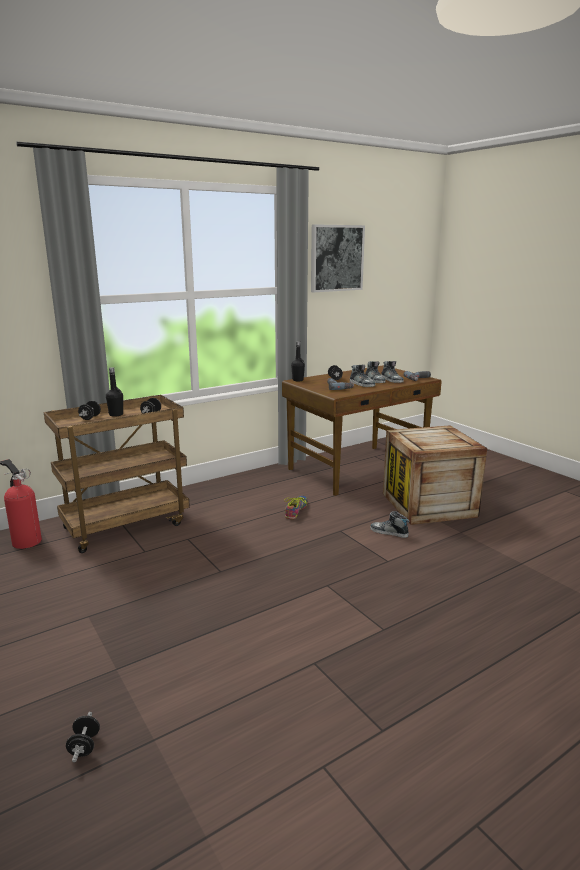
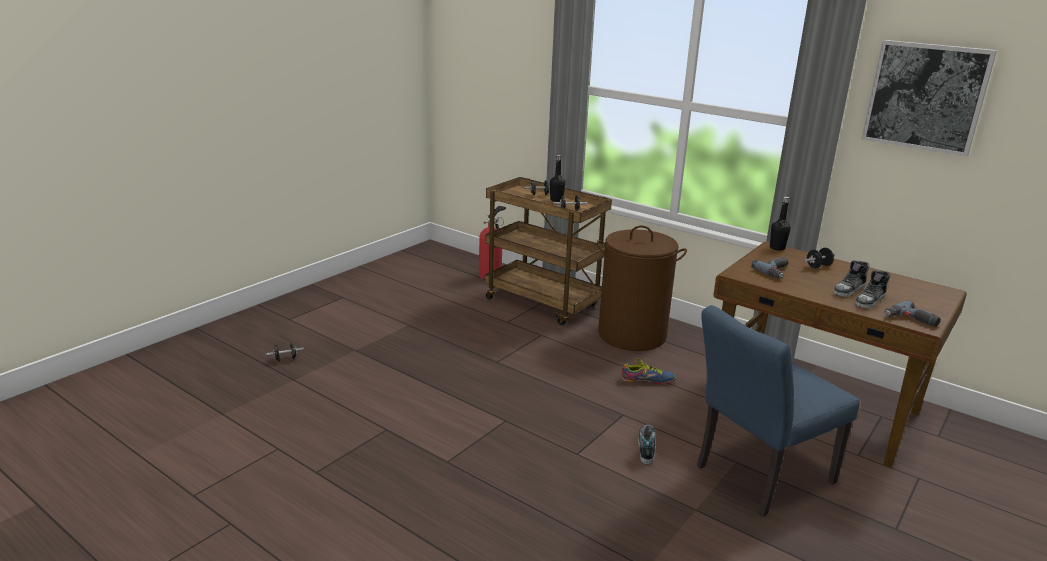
camera: 70 degrees right, 5 degrees up
shoe [350,365,375,387] -> none
crate [383,425,487,525] -> blue chair [697,305,860,517]
none -> brown laundry basket [597,226,687,351]

